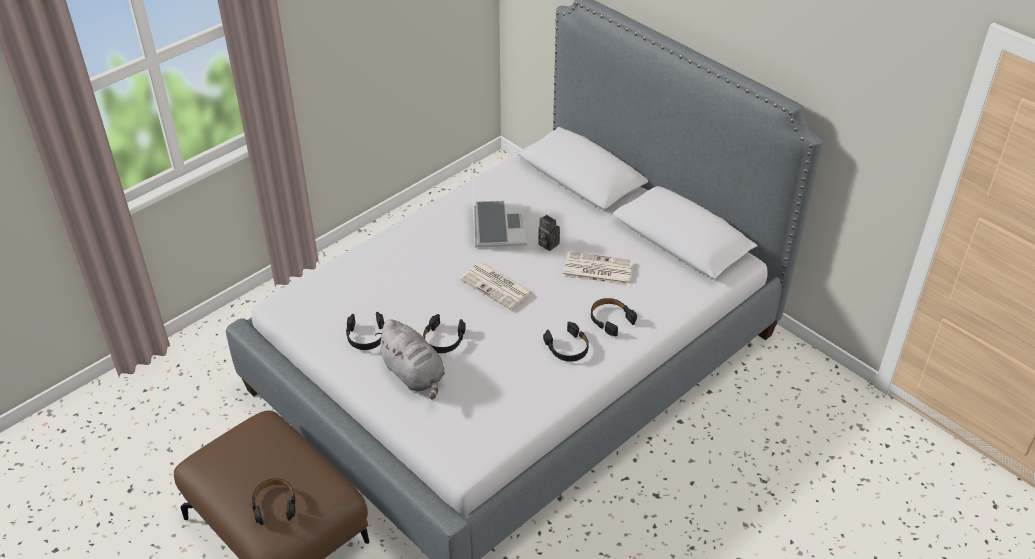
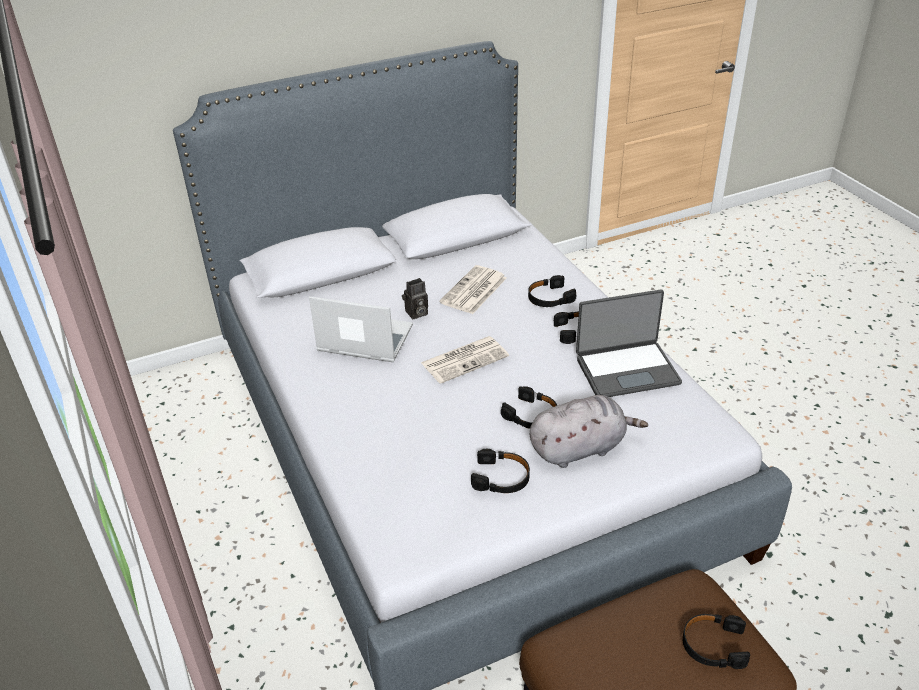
camera: 70 degrees left, 5 degrees down
none -> laptop [576,290,682,397]

